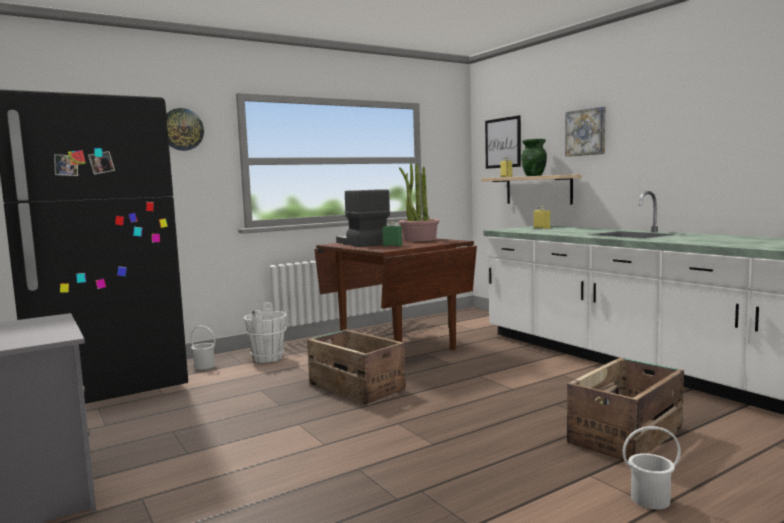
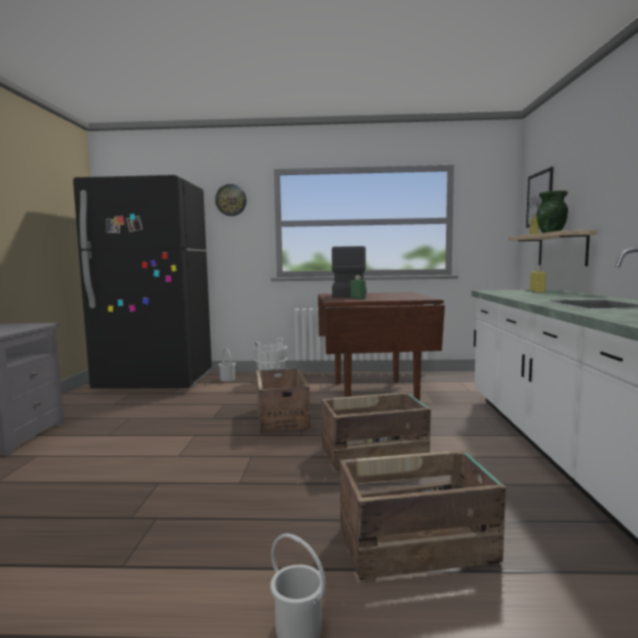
camera: 35 degrees right, 0 degrees up
potted plant [399,163,439,241] -> none
picture [565,107,605,157] -> none
none -> crate [322,392,431,471]

